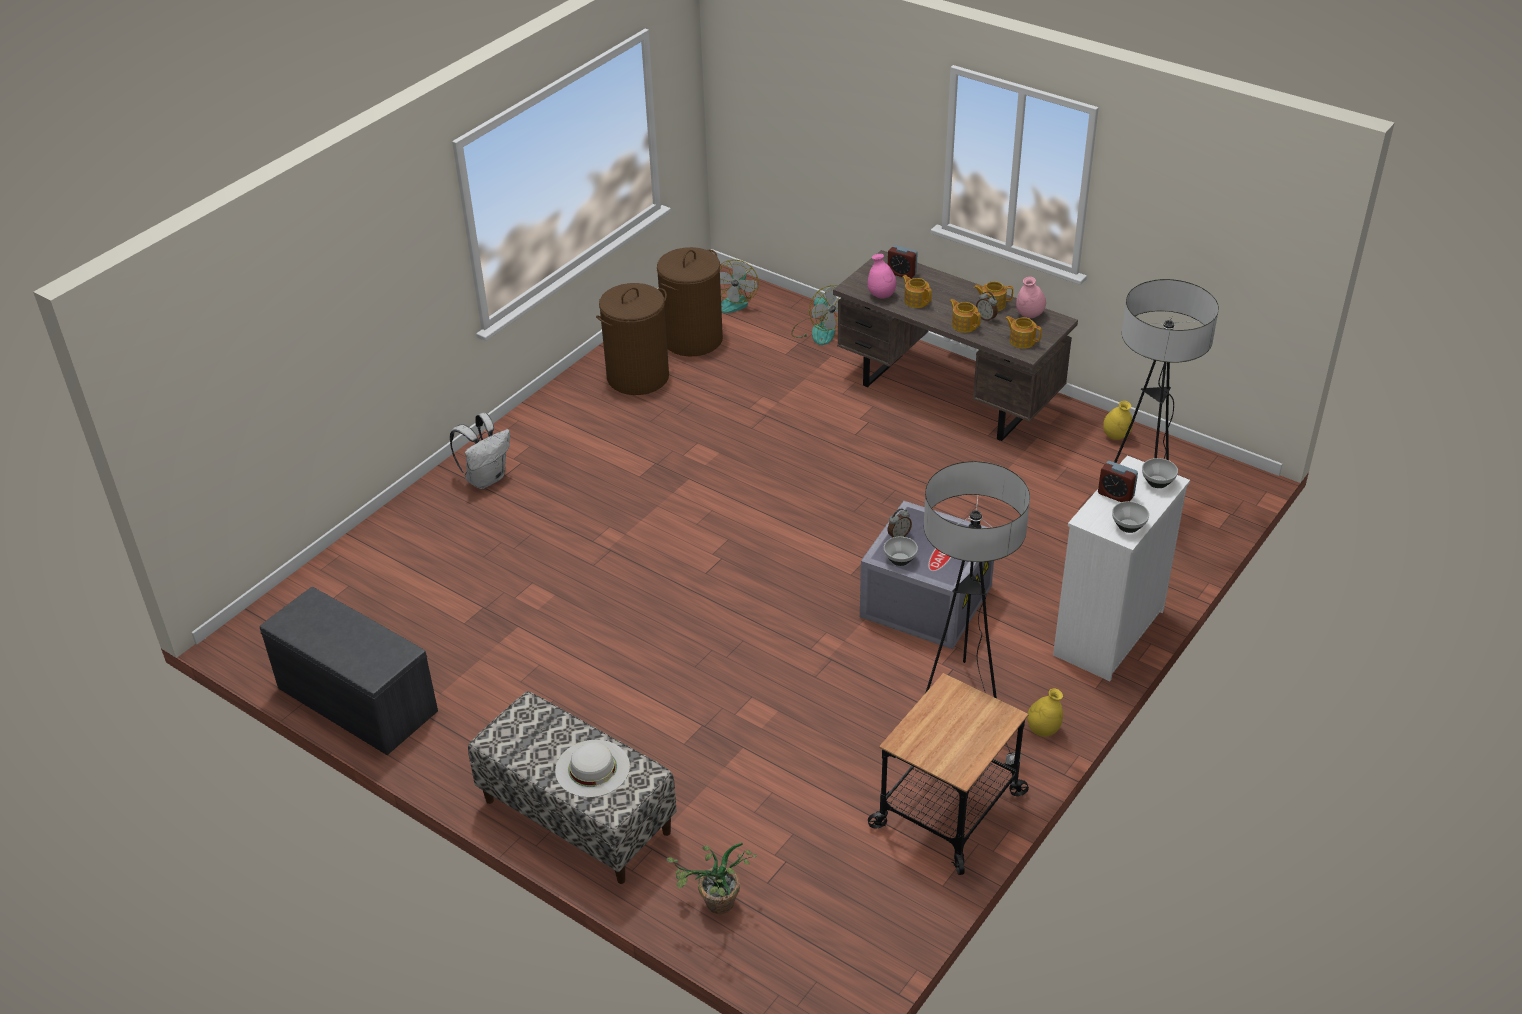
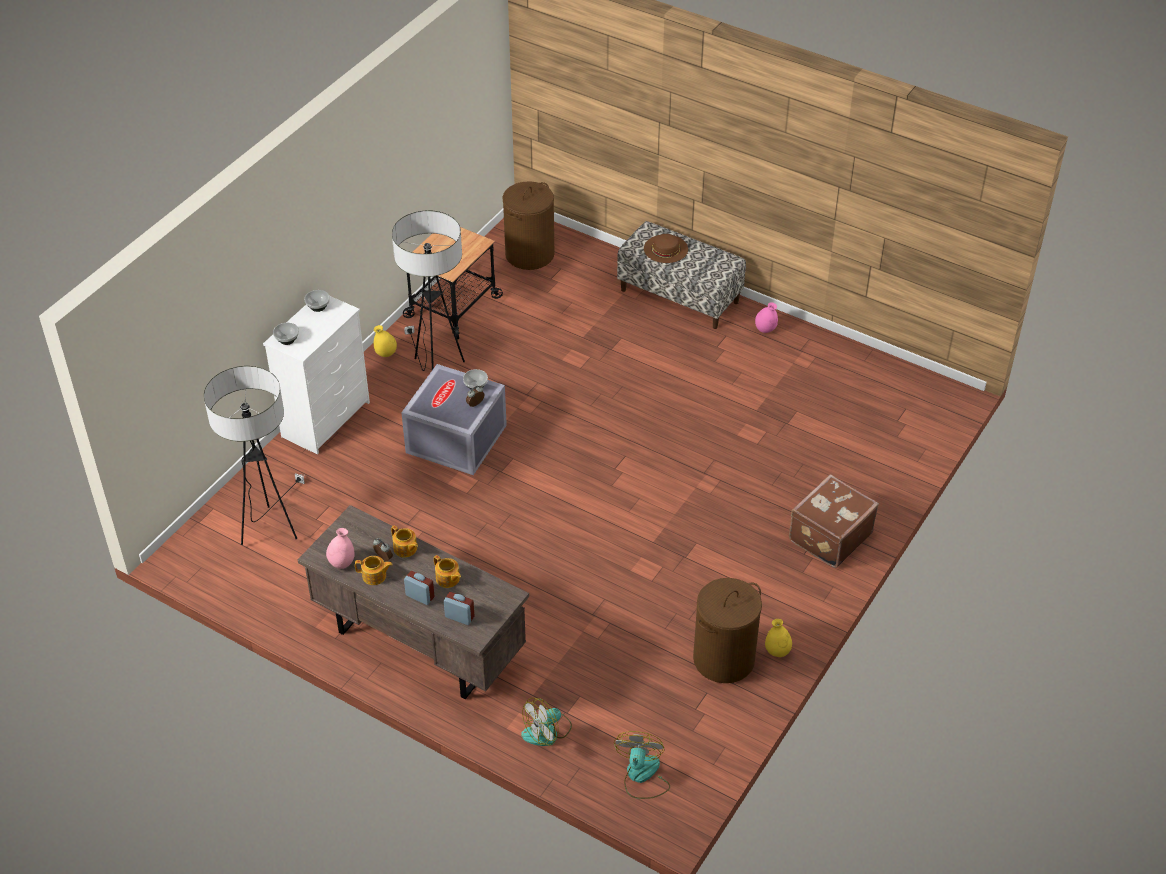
camera: 175 degrees right, 5 degrees up
grey bench [259,587,438,755] -> none
white backpack [450,413,510,489] -> brown suitcase [789,474,879,568]
white hat [555,740,630,797] -> brown hat [644,234,688,263]
brown laundry basket [657,247,723,356] -> brown laundry basket moved to [502,181,554,270]
potted plant [666,843,757,915] -> none
fan [791,285,839,345] -> fan turned 90 degrees counterclockwise [521,698,572,746]
pink vase [868,254,896,299] -> pink vase moved to [755,302,778,333]
teapot [1005,316,1042,349] -> none
alarm clock [1098,461,1138,502] -> alarm clock moved to [404,571,434,605]
yellow vase [1103,401,1133,440] -> yellow vase moved to [765,619,792,657]

